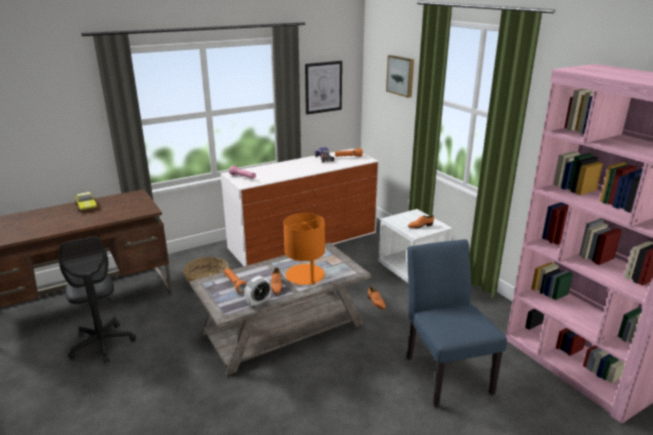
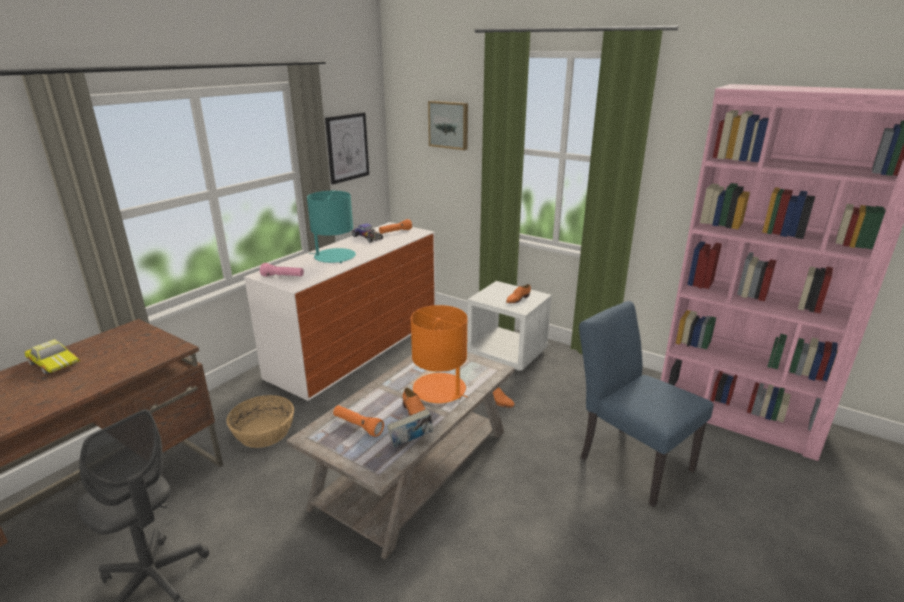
camera: 25 degrees left, 0 degrees up
alarm clock [245,276,271,307] -> book [387,409,434,447]
none -> turquoise table lamp [307,191,356,263]

